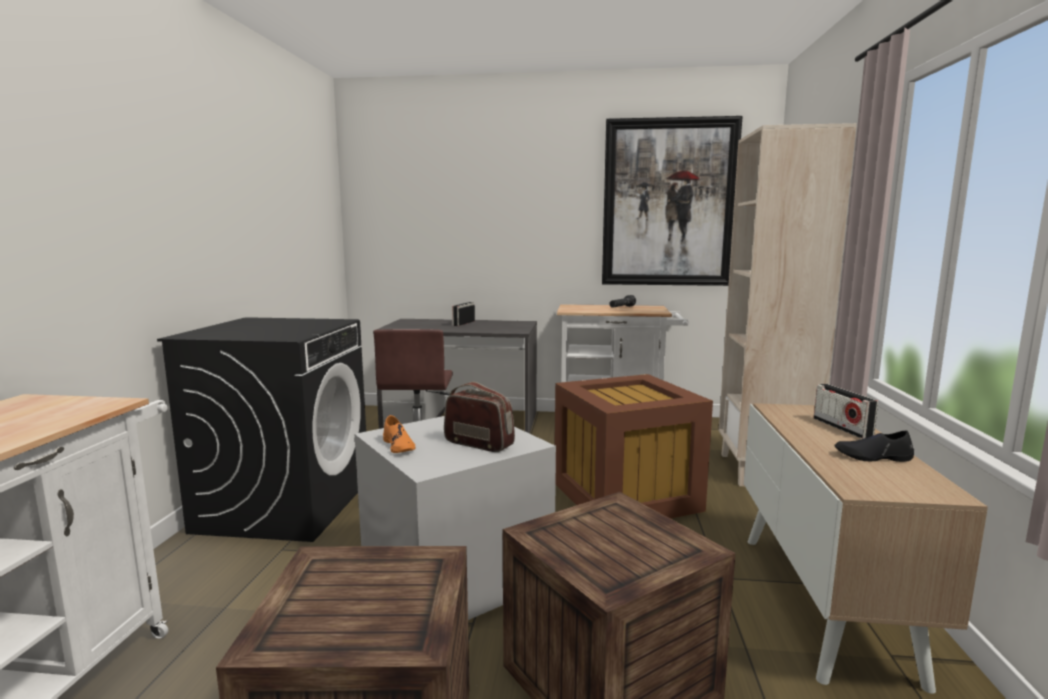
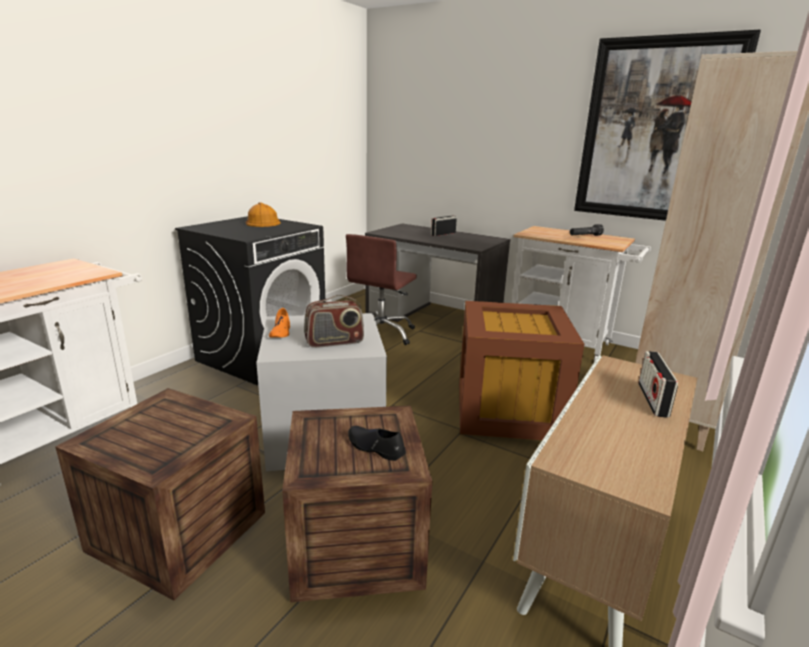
camera: 25 degrees right, 10 degrees up
radio [444,382,515,452] -> radio turned 105 degrees clockwise [304,295,364,348]
black shoe [834,430,914,462] -> black shoe moved to [348,426,406,461]
none -> orange hard hat [246,203,281,227]

